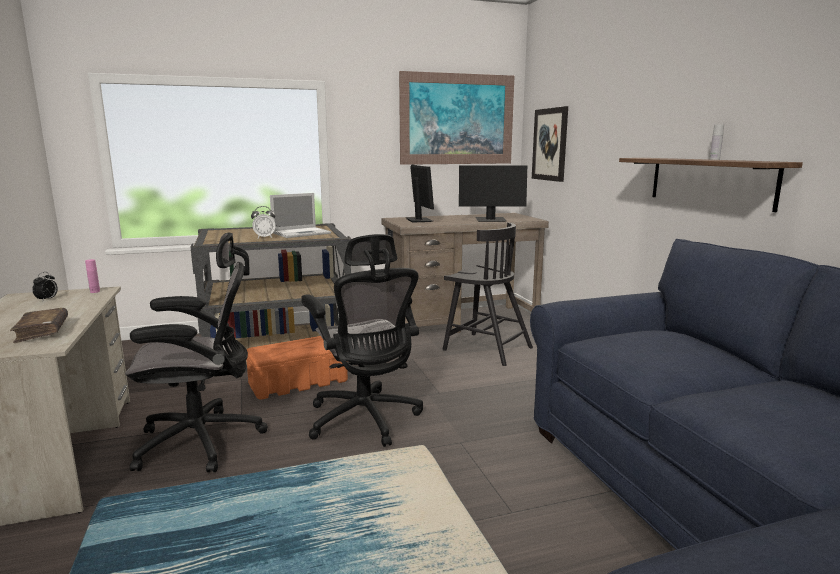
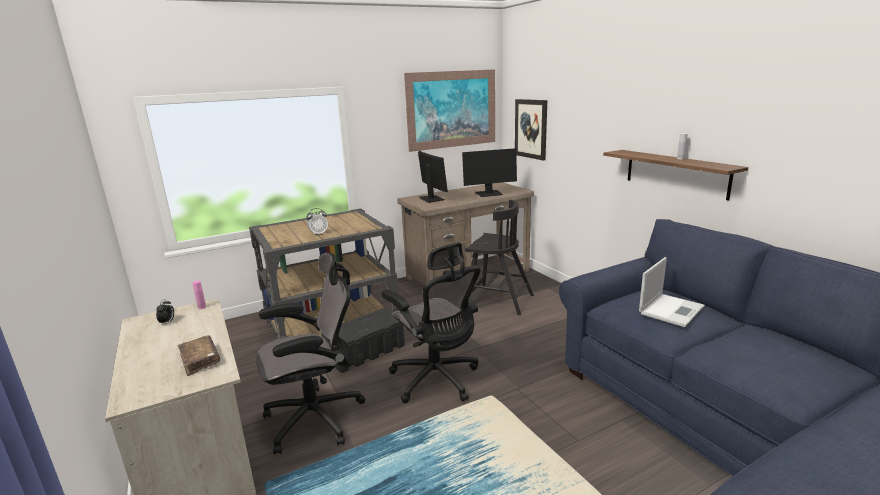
camera: 10 degrees left, 5 degrees up
orange storage box [246,336,348,399] -> black storage box [322,308,405,373]
laptop [270,193,331,238] -> laptop moved to [639,257,705,327]

